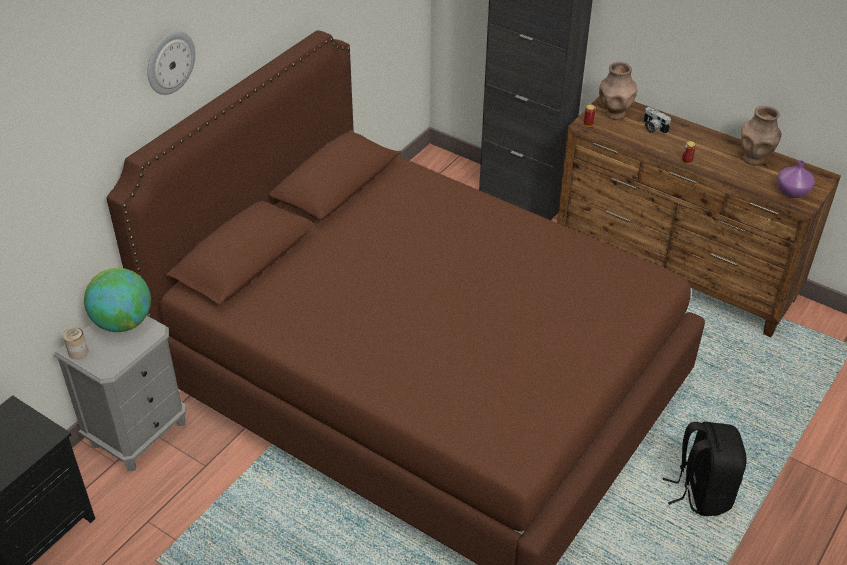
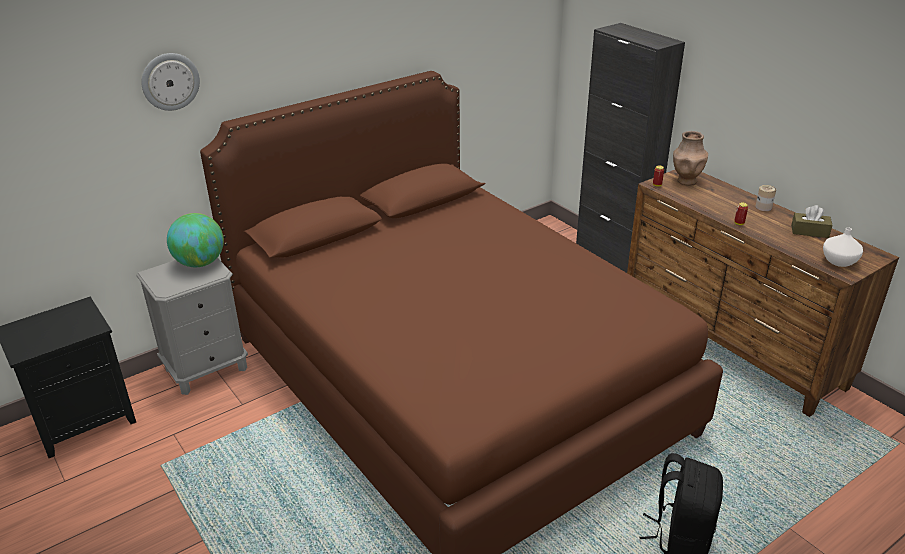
camera: 20 degrees right, 10 degrees down
can [63,327,88,360] -> can moved to [755,185,776,211]
wall clock [147,31,195,95] -> wall clock moved to [141,53,200,111]
camera [644,107,671,134] -> none
brown vase [741,106,782,166] -> brown tissue box [791,205,833,238]
purple vase [777,160,815,198] -> white vase [823,227,863,267]

